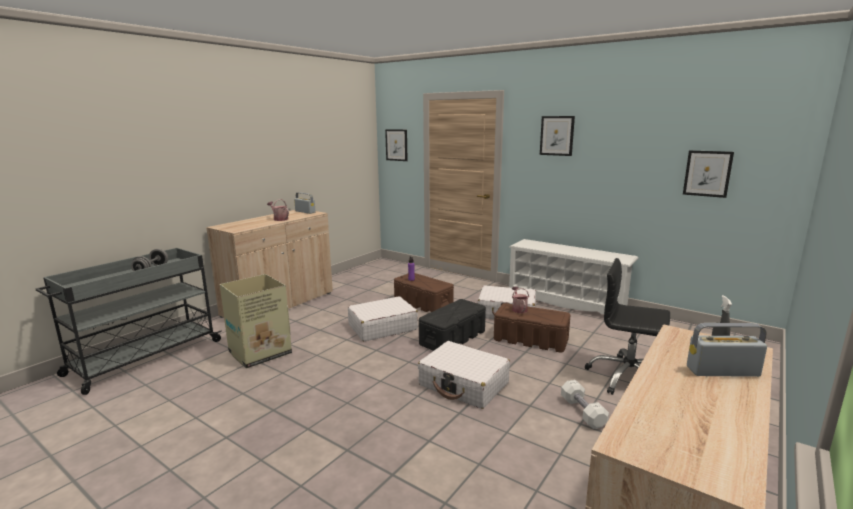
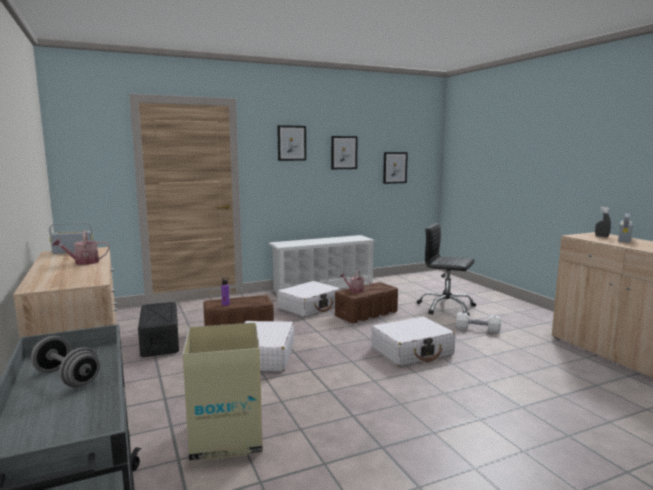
camera: 60 degrees left, 5 degrees down
picture [385,129,408,161] -> picture moved to [331,136,358,169]
black storage box [419,299,486,351] -> black storage box moved to [138,302,179,357]
black office chair [584,258,670,395] -> black office chair turned 60 degrees clockwise [417,223,476,316]

